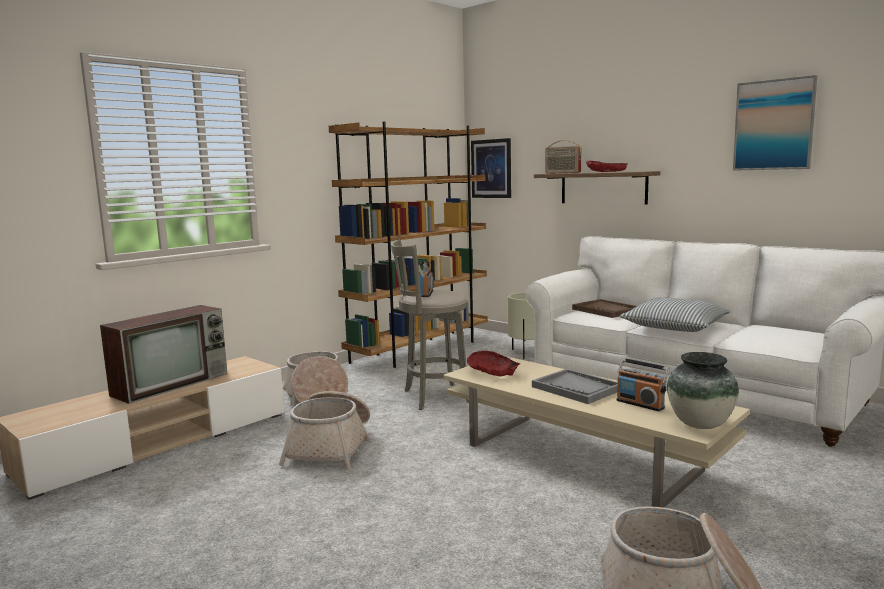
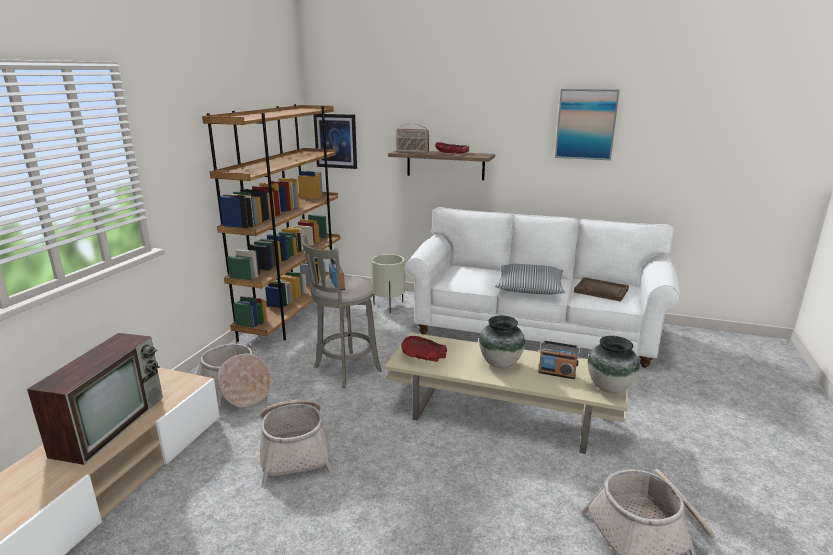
camera: 25 degrees left, 10 degrees up
grey tray [532,369,618,404] -> vase [479,316,525,368]
brown tray [572,299,637,318] -> brown tray moved to [574,277,629,302]

